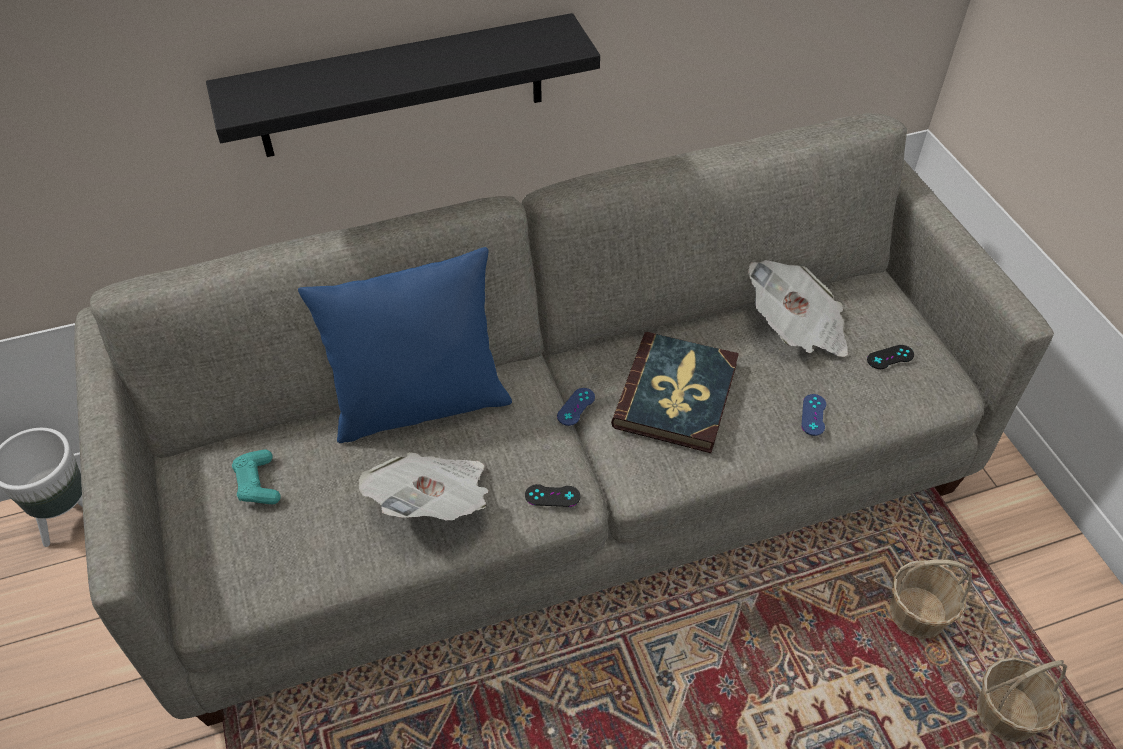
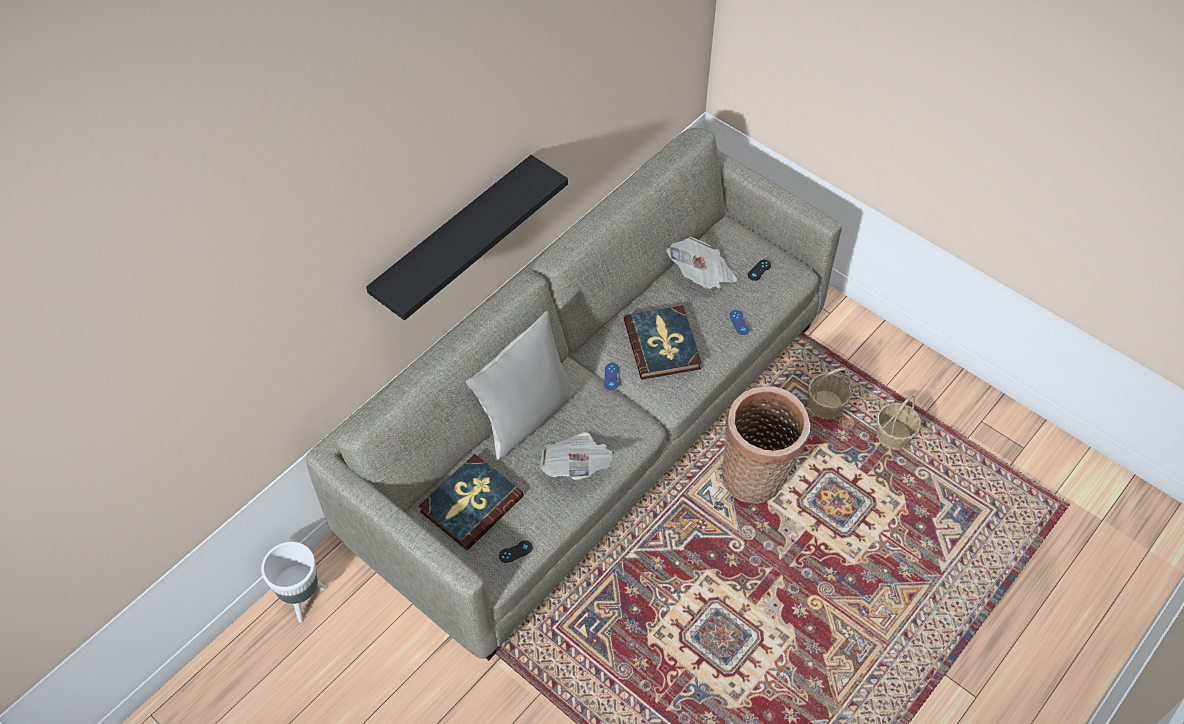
camera: 30 degrees left, 5 degrees up
turquoise game controller [232,449,281,504] -> book [419,454,524,551]
blue pillow [298,247,512,443] -> grey pillow [466,311,578,460]
black game controller [525,484,580,507] -> black game controller moved to [499,540,533,563]
none -> basket [722,386,810,504]

